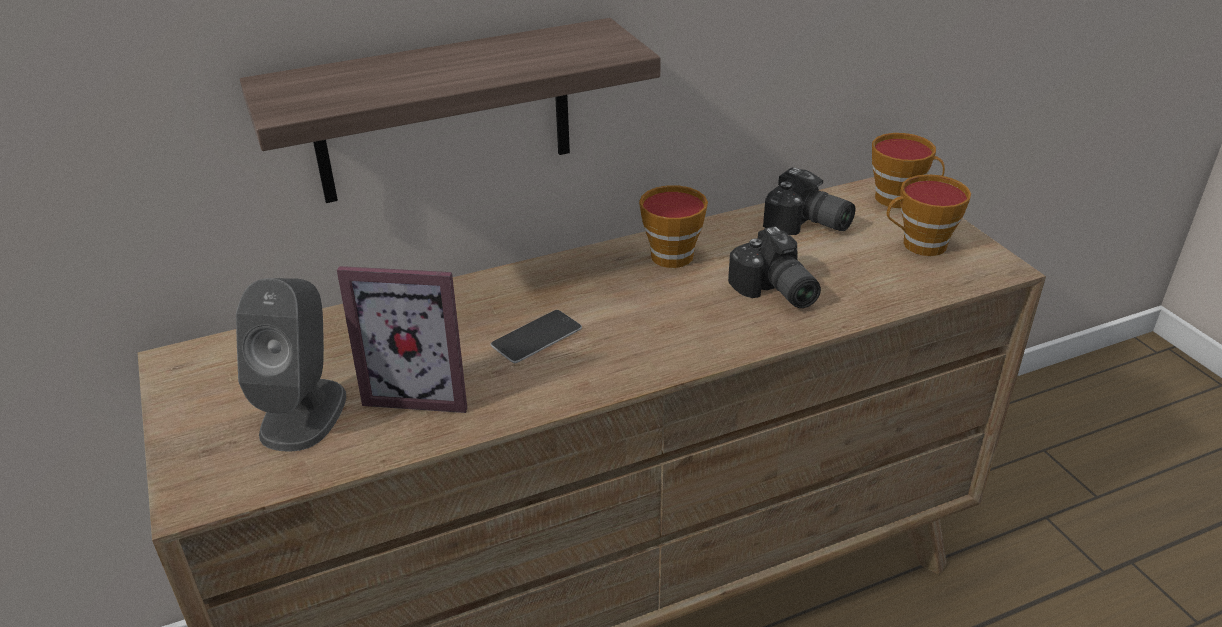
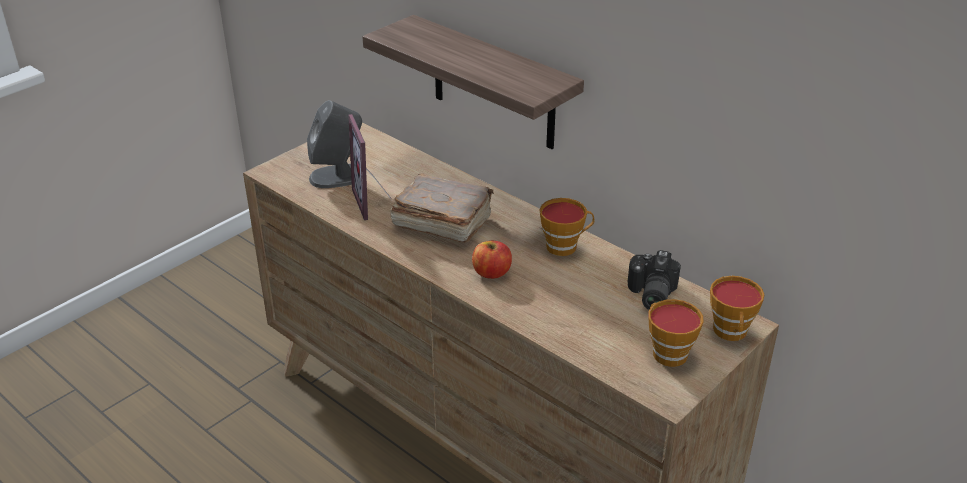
camera: 65 degrees right, 0 degrees up
phone [491,310,582,363] -> brown book [390,173,494,243]
camera [728,226,821,308] -> none
none -> apple [472,241,512,279]

